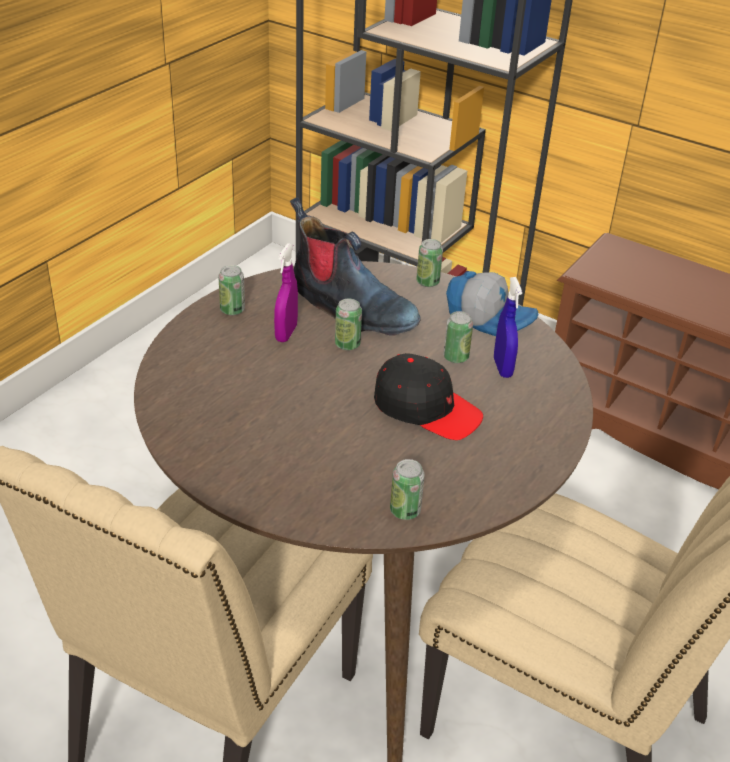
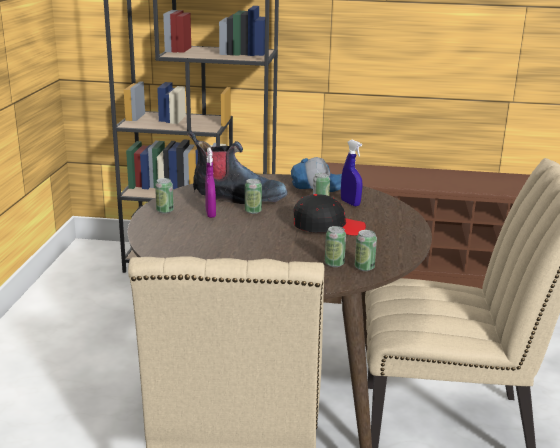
camera: 25 degrees left, 15 degrees down
can [416,239,443,287] -> can moved to [325,226,346,267]

